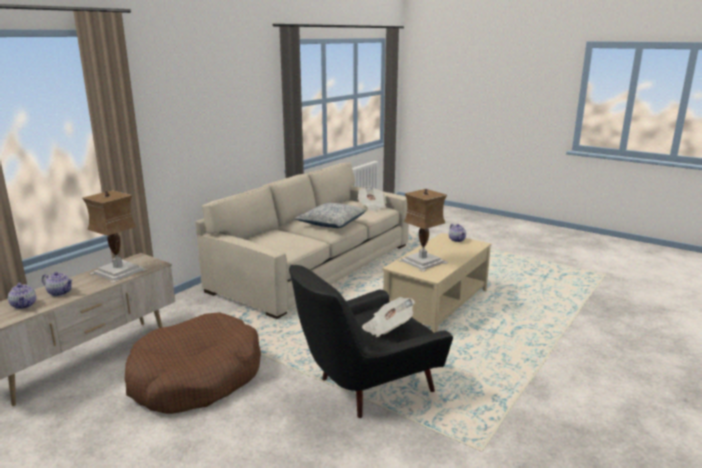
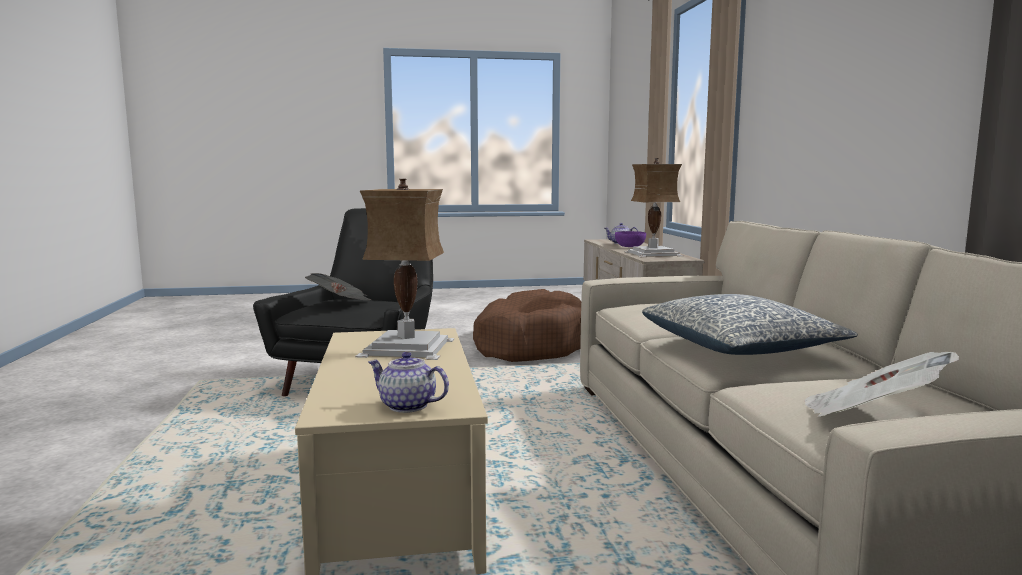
camera: 135 degrees right, 10 degrees down
teapot [42,272,73,296] -> purple bowl [615,231,646,247]

